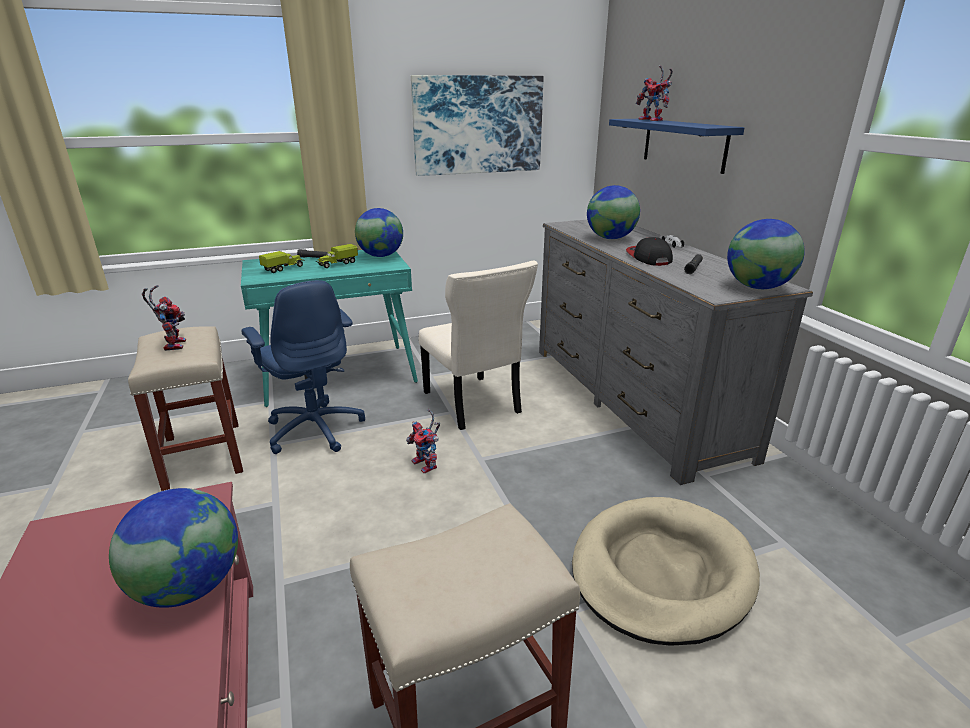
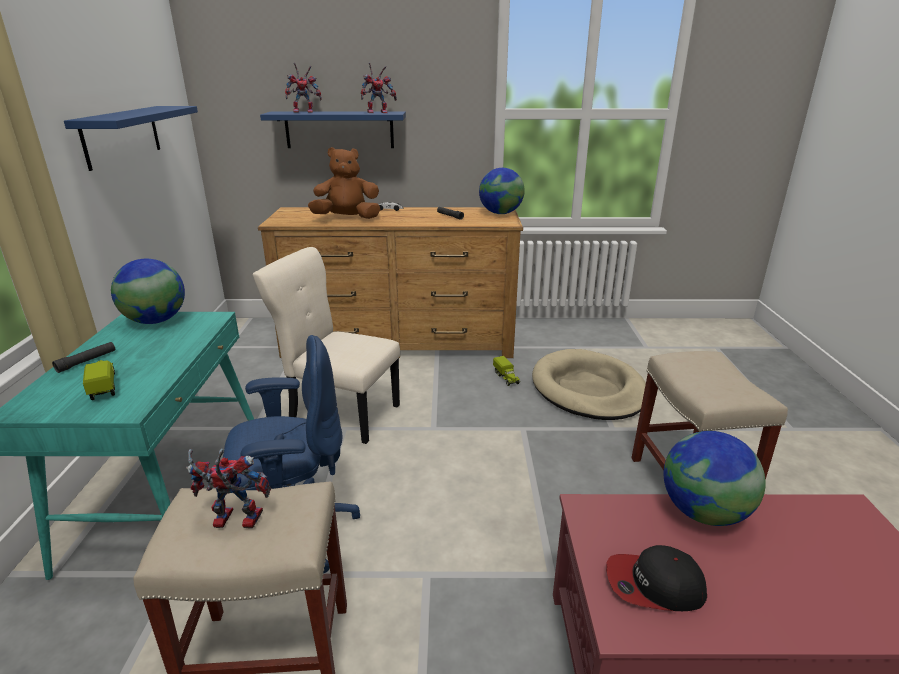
camera: 70 degrees left, 0 degrees up
toy truck [316,244,358,268] -> toy truck moved to [493,356,520,386]
toy robot [406,409,440,474] -> toy robot moved to [361,63,397,113]
picture [411,75,544,176] -> blue shelf [64,106,198,171]
beige chair [419,261,538,430] -> beige chair turned 150 degrees counterclockwise [253,247,400,444]
grey dresser [539,220,813,485] -> brown dresser [258,207,523,358]
globe [587,185,640,239] -> brown plush toy [308,147,380,219]
cap [626,237,673,266] -> cap moved to [606,545,707,611]

